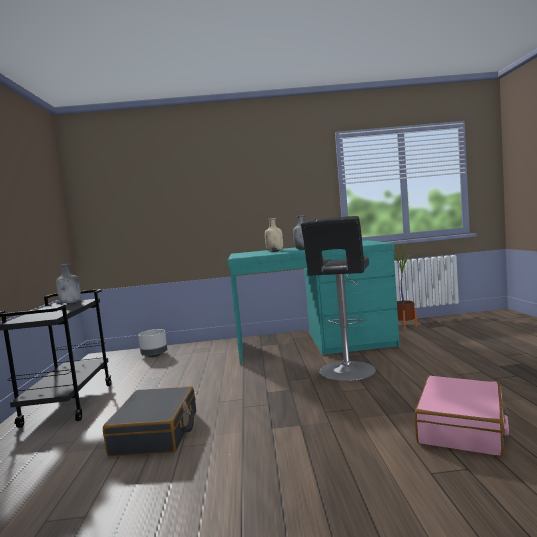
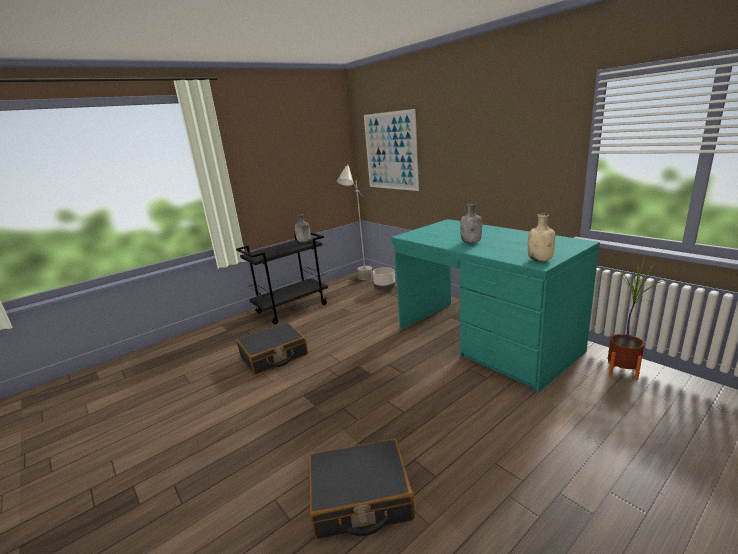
camera: 55 degrees right, 15 degrees up
beige bottle [265,218,283,252] -> beige bottle moved to [528,213,555,262]
black stool [301,216,376,381] -> none
pink suitcase [415,376,509,457] -> black suitcase [308,439,415,539]
none -> grey floor lamp [337,164,373,280]
none -> picture [364,109,419,191]

